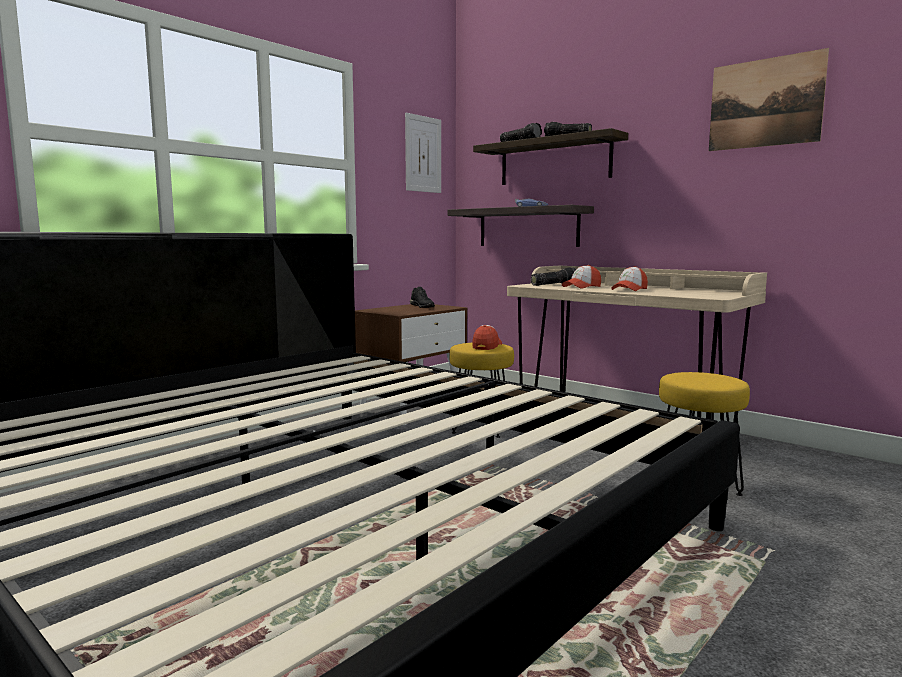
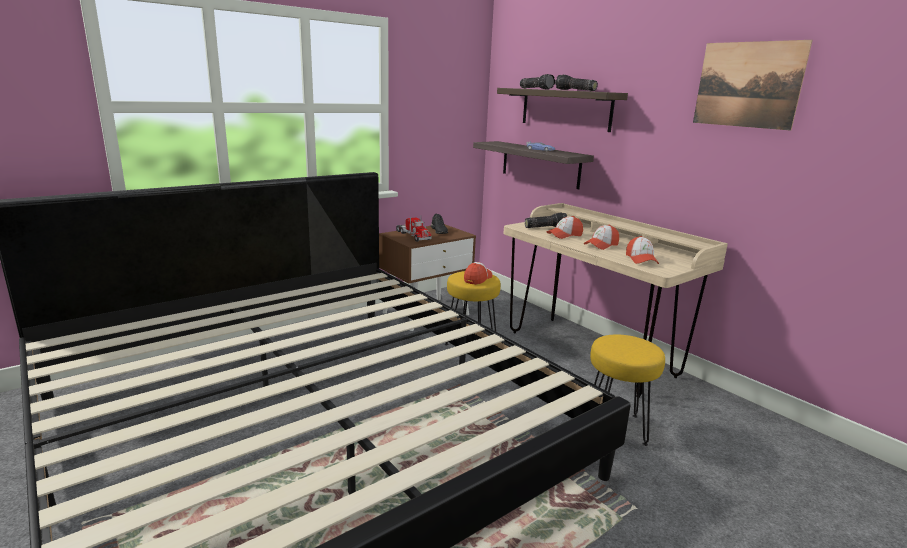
camera: 10 degrees right, 10 degrees up
picture [405,113,441,193] -> none
none -> toy truck [396,216,432,242]
none -> cap [626,236,659,264]

